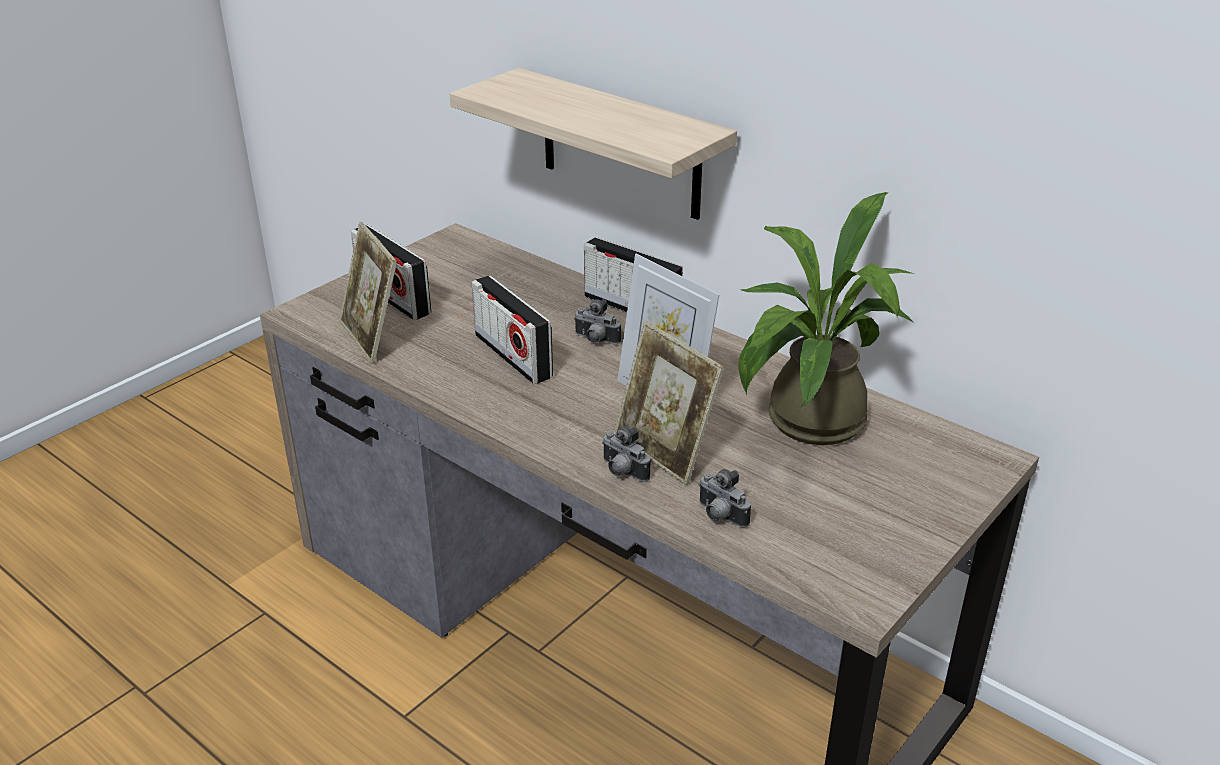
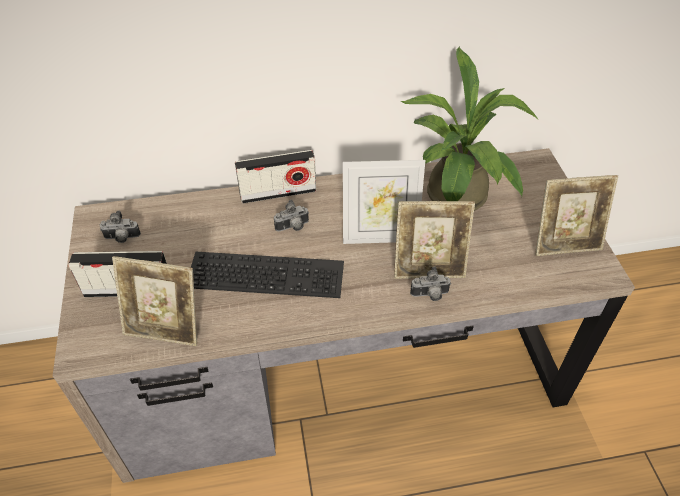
camera: 50 degrees left, 15 degrees up
shelf [450,68,737,220] -> none
radio [472,276,553,384] -> keyboard [191,252,344,298]
camera [699,469,751,528] -> camera moved to [100,210,141,243]
none -> picture frame [535,175,618,256]

